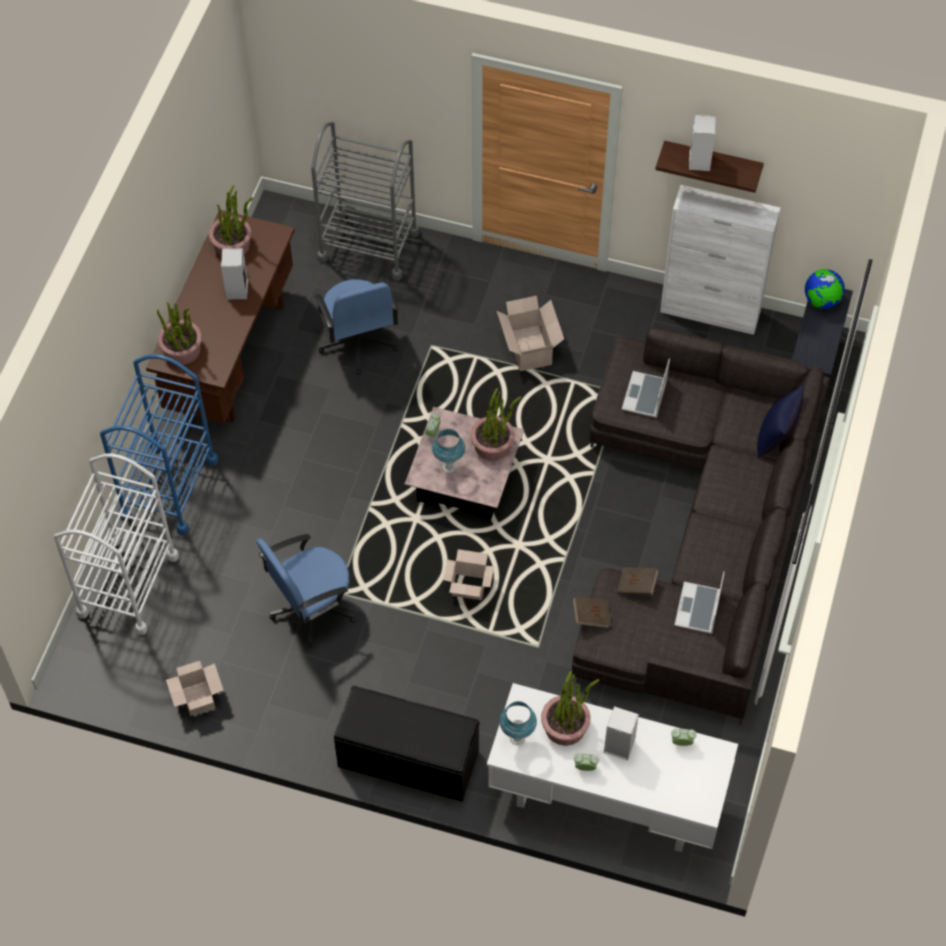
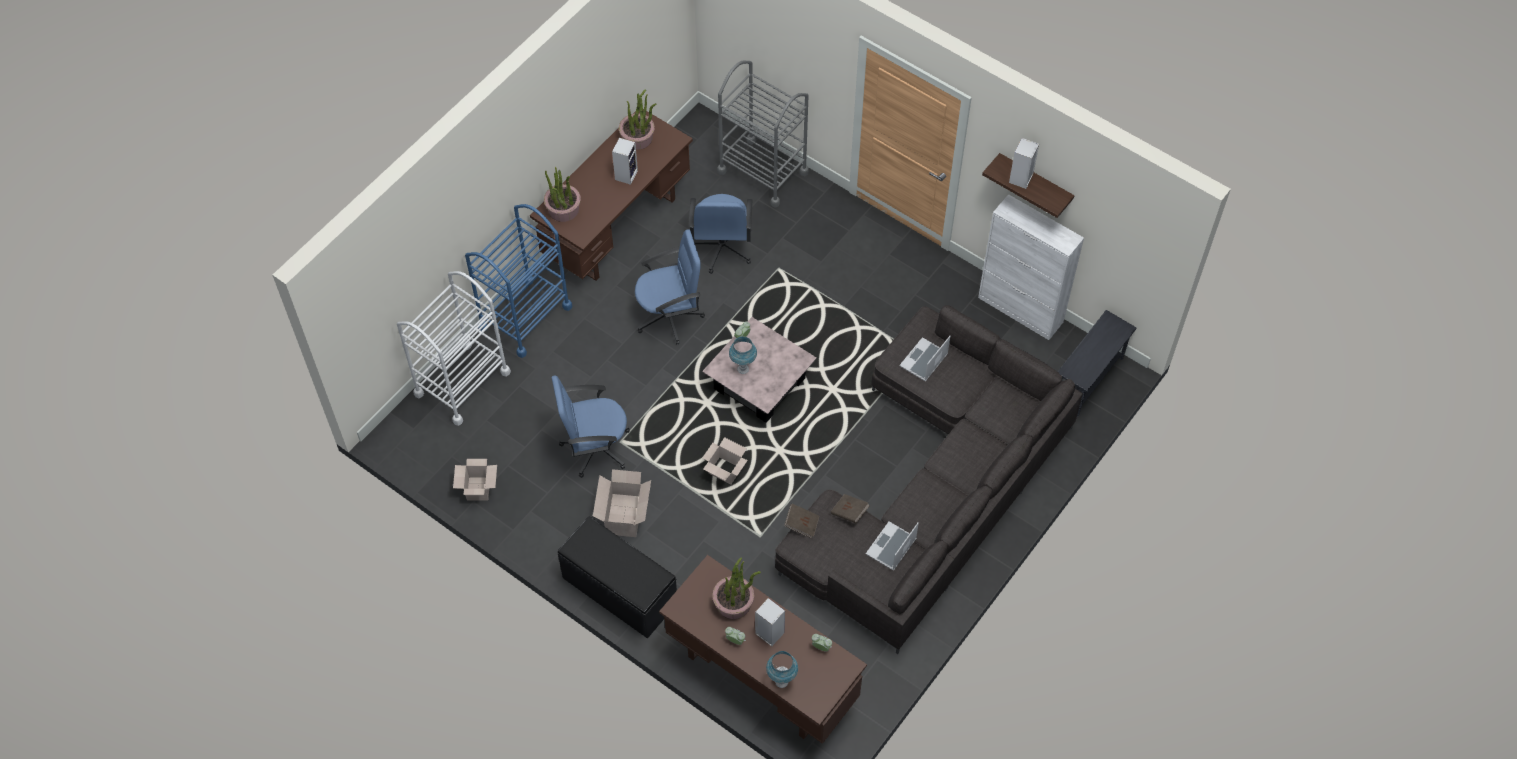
camera: 20 degrees right, 0 degrees up
potted plant [471,388,522,460] -> none
white desk [487,683,738,852] -> brown desk [659,555,867,744]
cardboard box [497,296,564,371] -> cardboard box moved to [593,469,651,537]
blue table lamp [500,701,537,745] -> blue table lamp moved to [766,651,798,688]
blue pillow [757,385,804,458] -> none
globe [805,269,845,309] -> none
none -> blue office chair [635,229,705,345]

